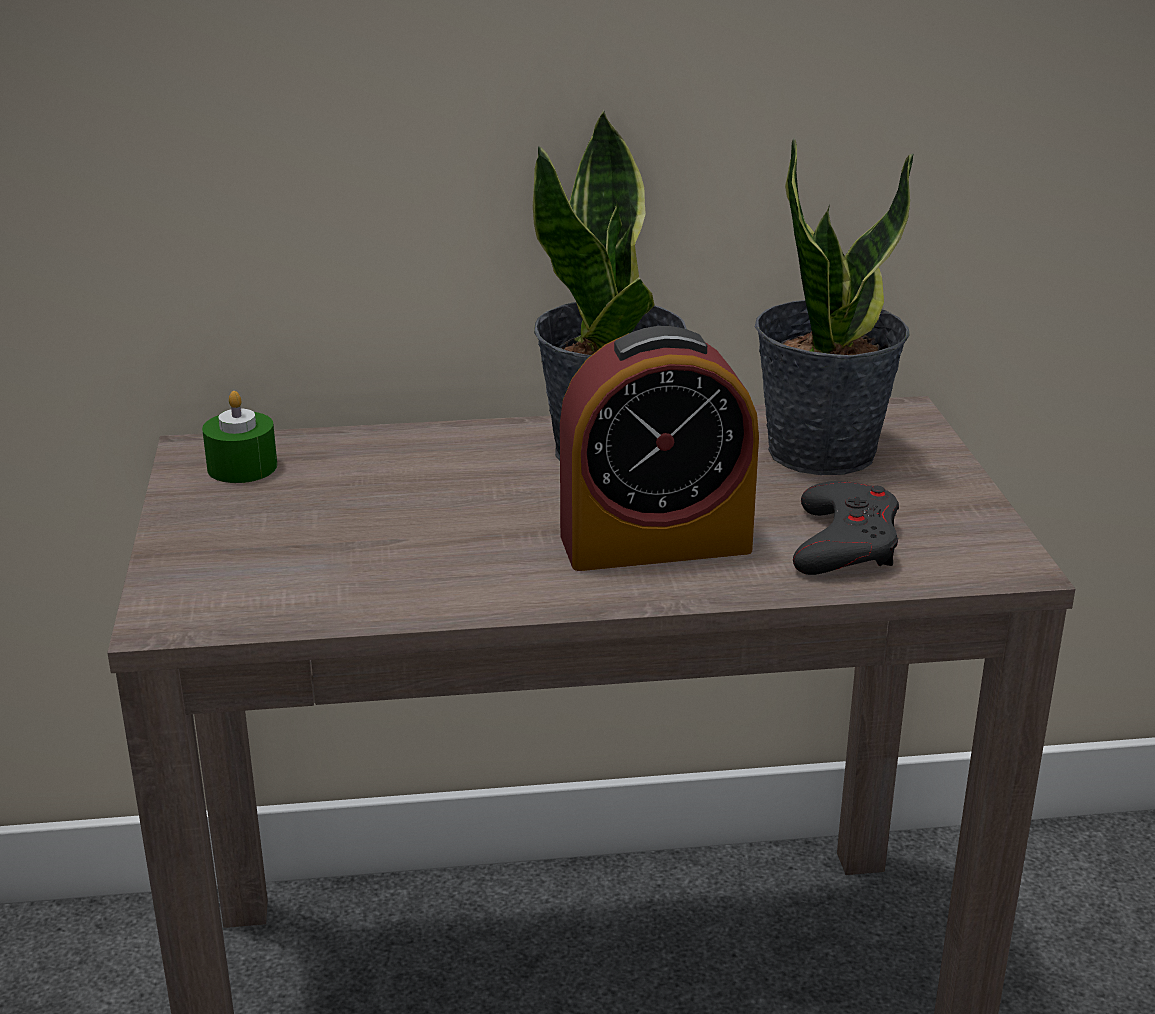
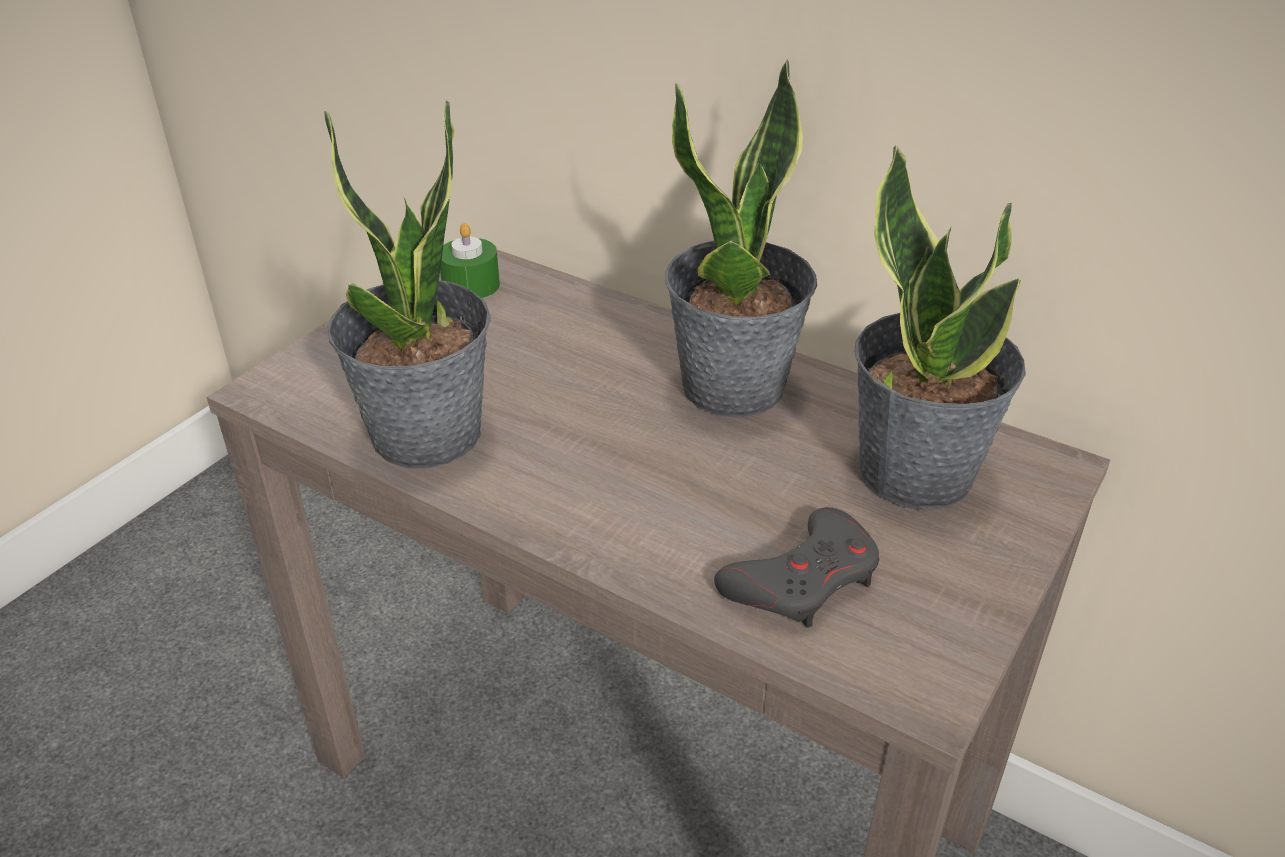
camera: 40 degrees right, 10 degrees up
alarm clock [560,326,759,571] -> none
none -> potted plant [324,100,491,468]

